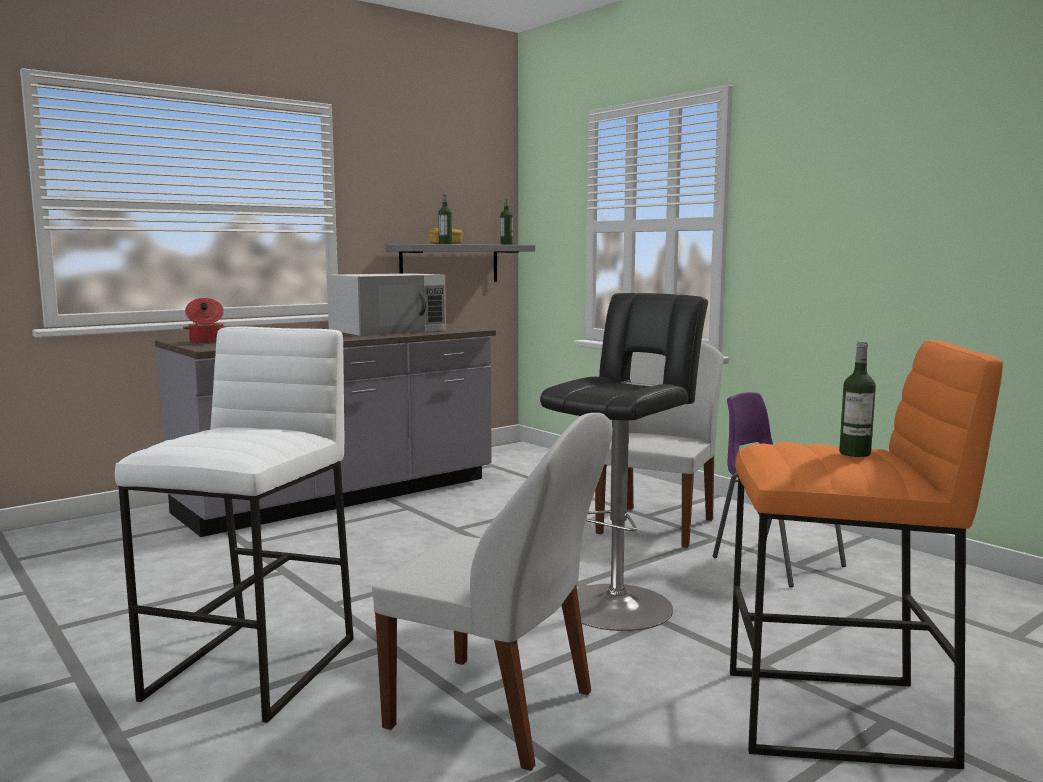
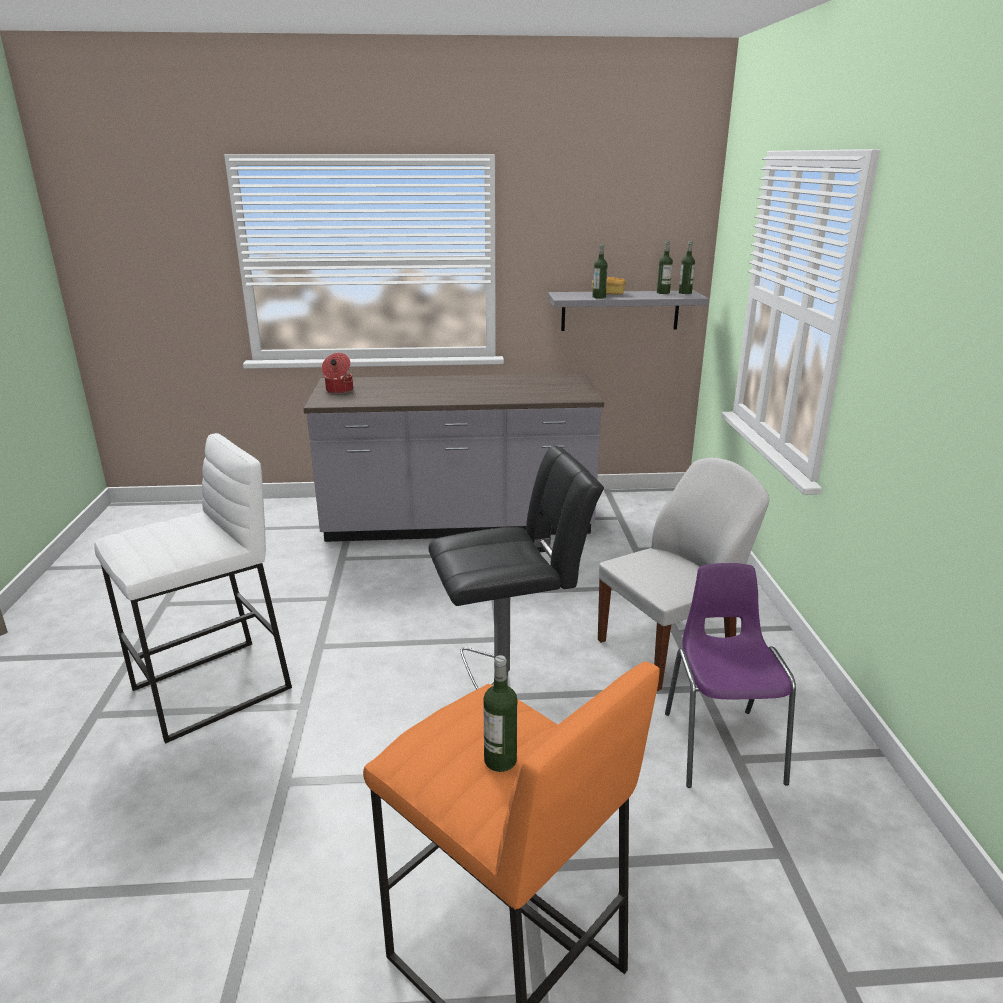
camera: 35 degrees right, 15 degrees up
white microwave [327,273,446,336] -> none
white chair [372,413,613,771] -> none
none -> bottle [657,241,673,294]

